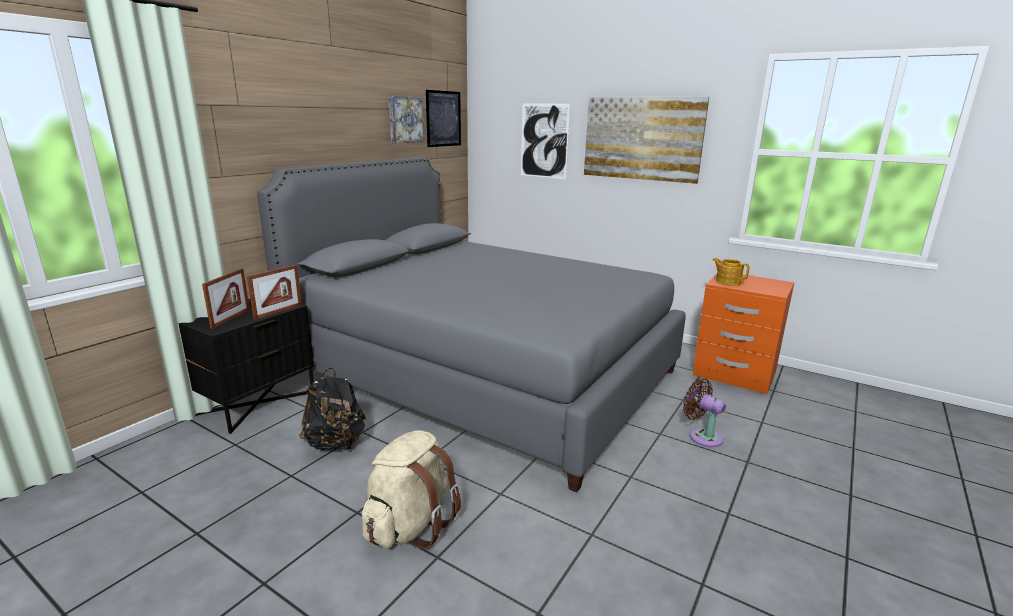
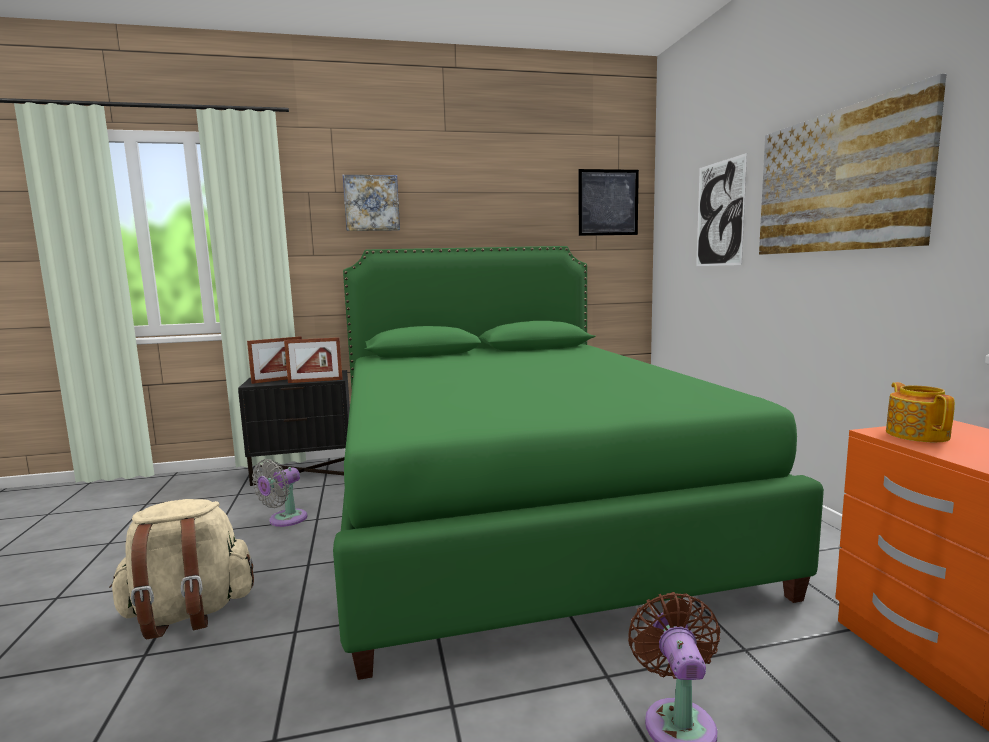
camera: 45 degrees right, 10 degrees down
grey bed [257,157,686,492] -> green bed [333,246,824,680]
black backpack [299,368,366,451] -> grey fan [252,459,307,527]
picture [389,96,424,143] -> picture moved to [343,175,400,231]

